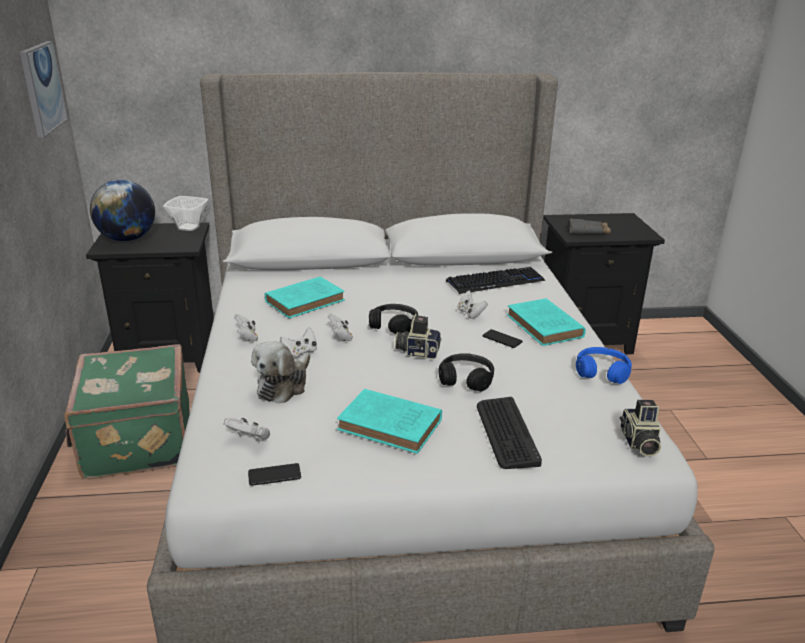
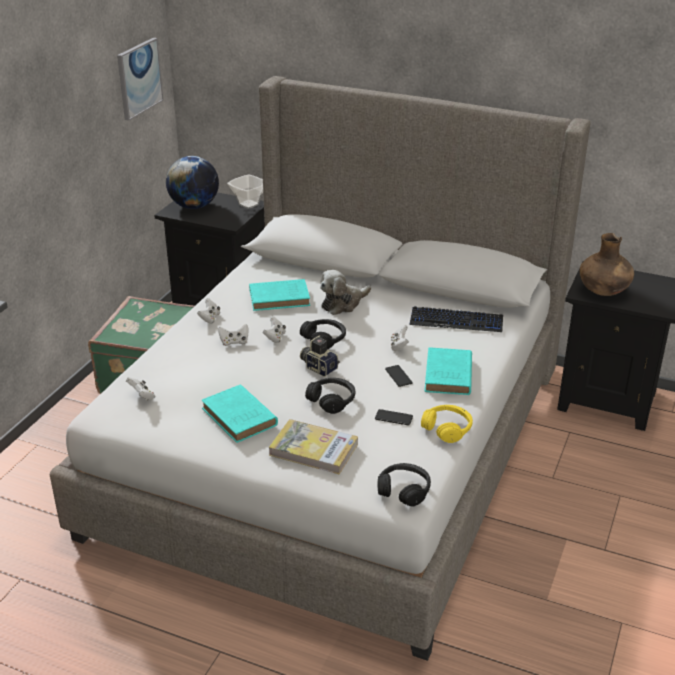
camera: 30 degrees right, 5 degrees up
phone [248,463,301,486] -> phone moved to [375,409,413,425]
plush toy [251,341,310,403] -> plush toy moved to [320,270,371,315]
keyboard [477,397,542,469] -> book [269,419,358,474]
grey binoculars [569,219,611,235] -> brown vase [580,233,634,296]
blue headphones [576,347,632,384] -> yellow headphones [421,405,473,443]
camera [620,400,661,456] -> black headphones [377,463,431,507]

